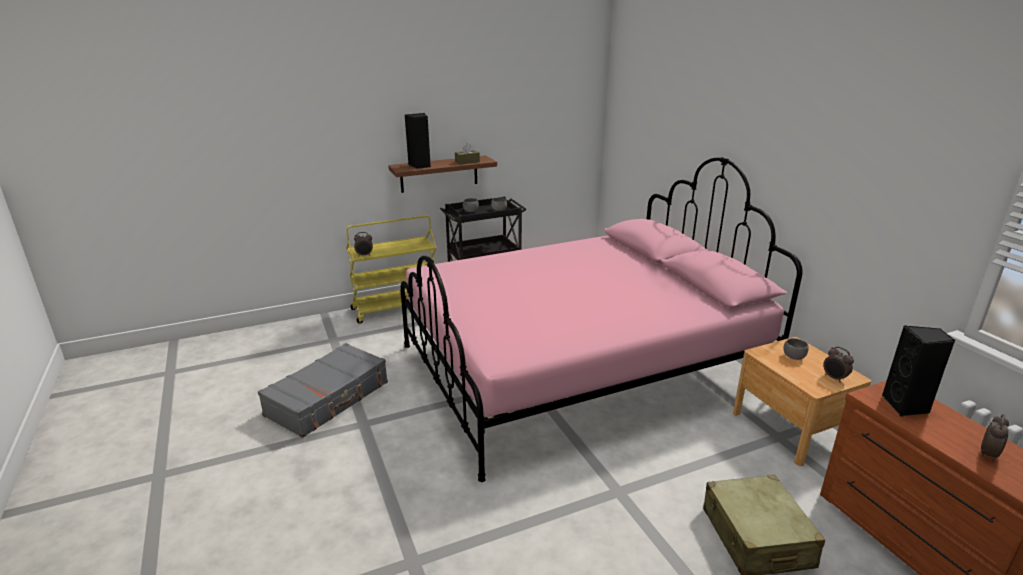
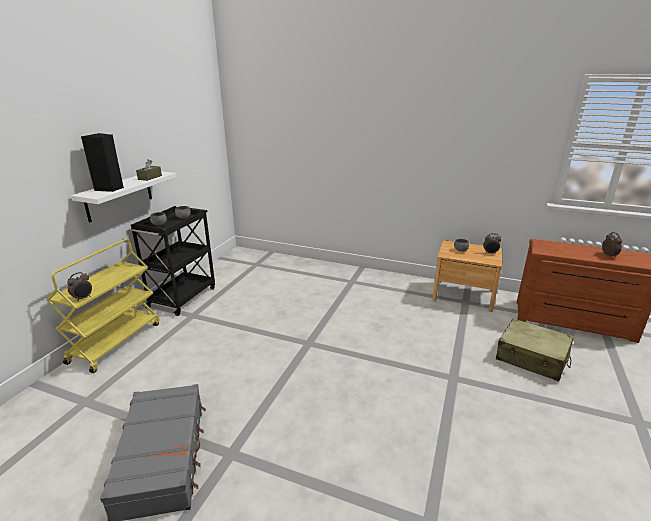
camera: 45 degrees left, 0 degrees up
brown shelf [388,155,497,193] -> white shelf [71,171,177,223]
pink bed [400,157,803,482] -> none
black speaker [882,325,955,417] -> none

